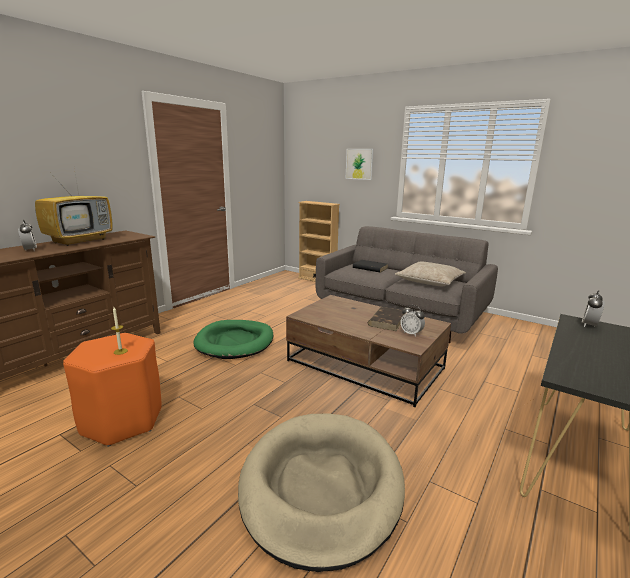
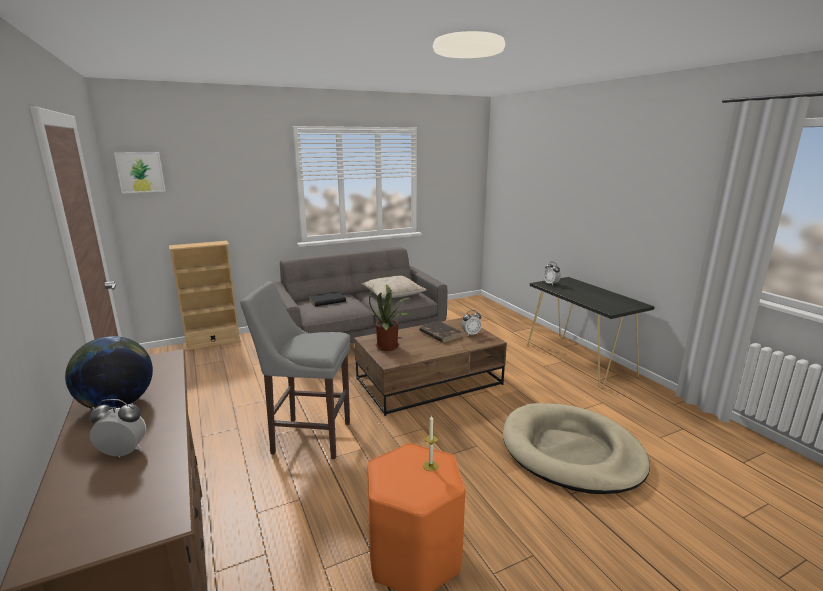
camera: 60 degrees left, 0 degrees up
television [35,168,113,246] -> globe [65,336,153,410]
green dog bed [193,320,273,359] -> grey stool [240,281,350,459]
picture [345,149,374,180] -> picture moved to [114,152,166,193]
none -> potted plant [369,285,412,351]

